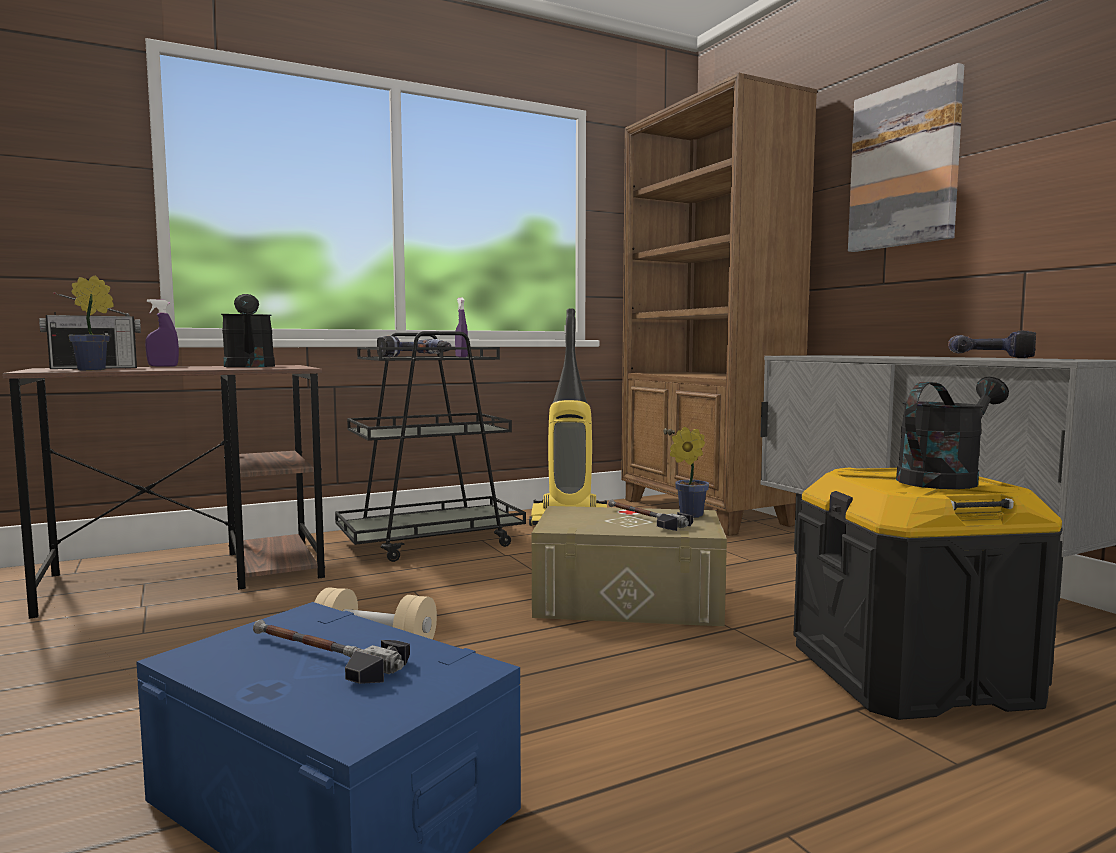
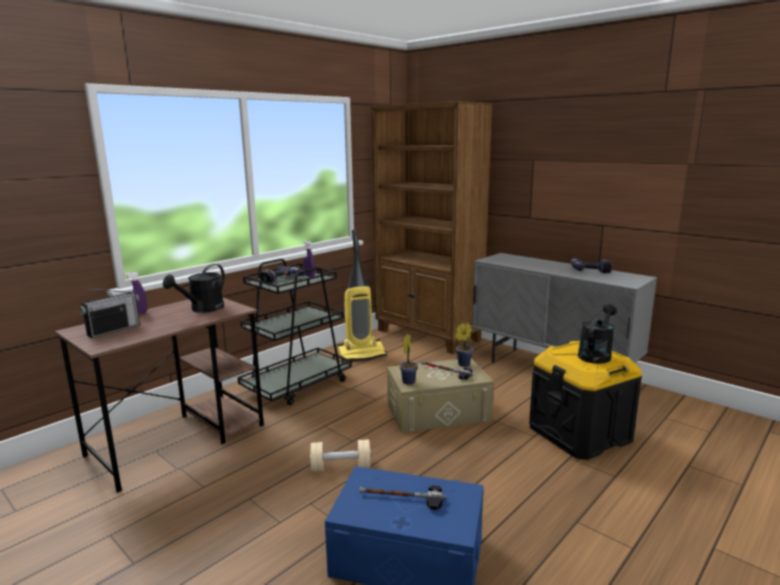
camera: 20 degrees left, 10 degrees up
potted plant [69,275,114,370] -> potted plant moved to [400,333,418,385]
black watering can [221,294,275,367] -> black watering can turned 75 degrees clockwise [163,264,225,313]
picture [848,63,964,252] -> none

